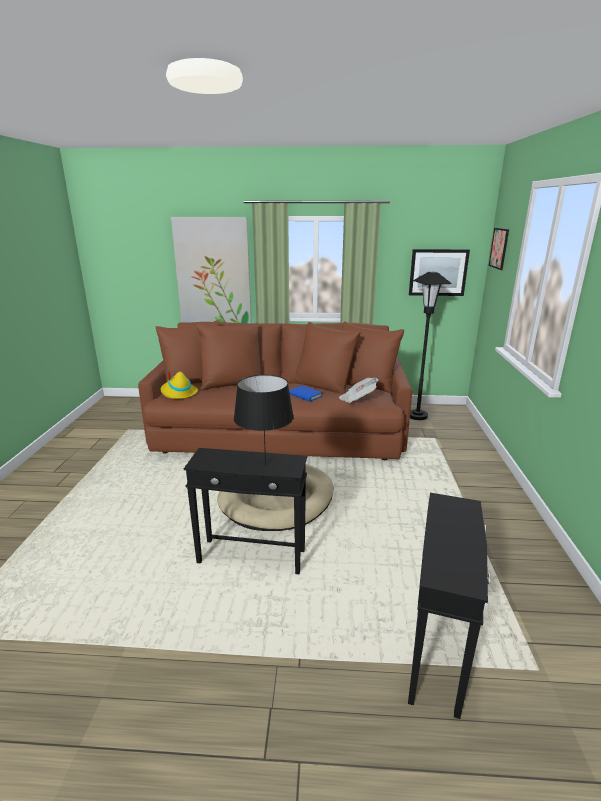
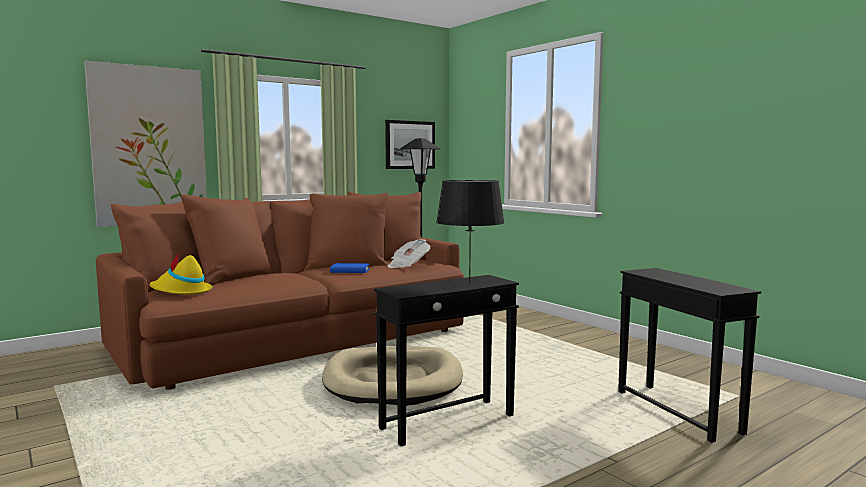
camera: 40 degrees left, 15 degrees down
picture [489,228,509,270] -> none

